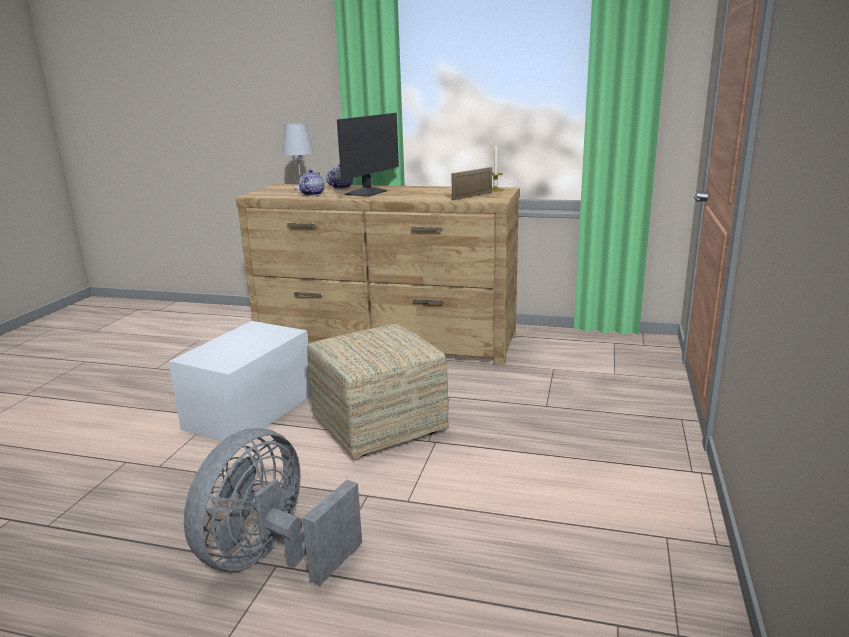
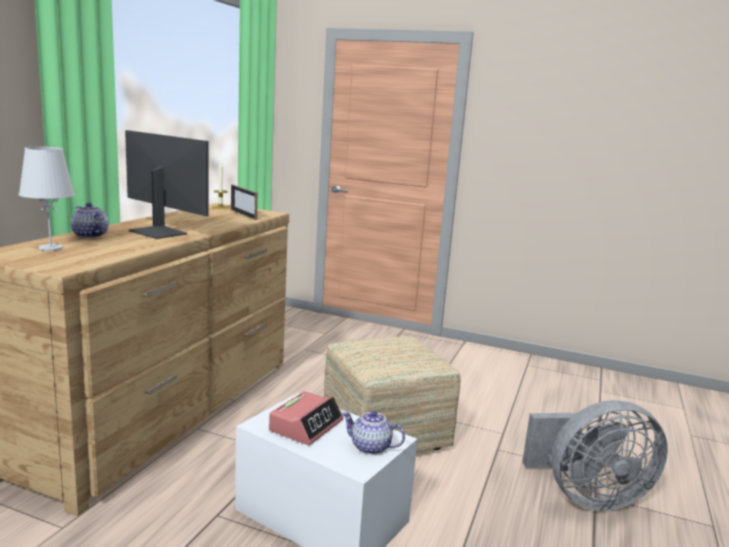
camera: 85 degrees left, 5 degrees down
grey fan [184,428,362,586] -> grey fan turned 45 degrees counterclockwise [522,400,668,511]
teapot [299,169,324,196] -> teapot moved to [342,411,405,455]
none -> alarm clock [269,391,343,445]

